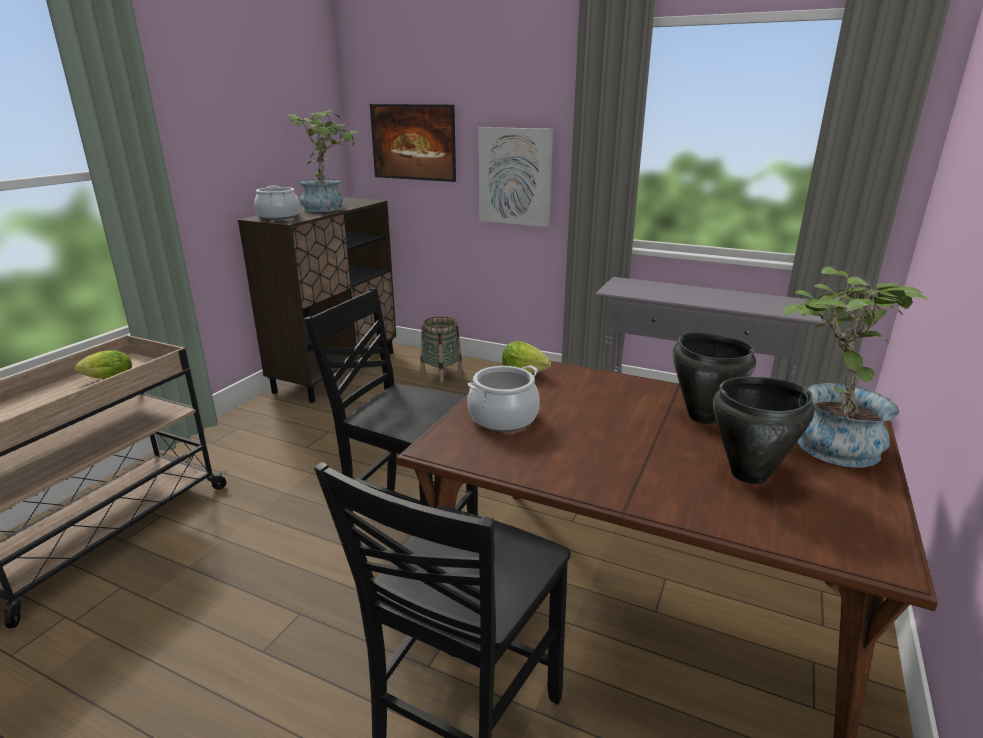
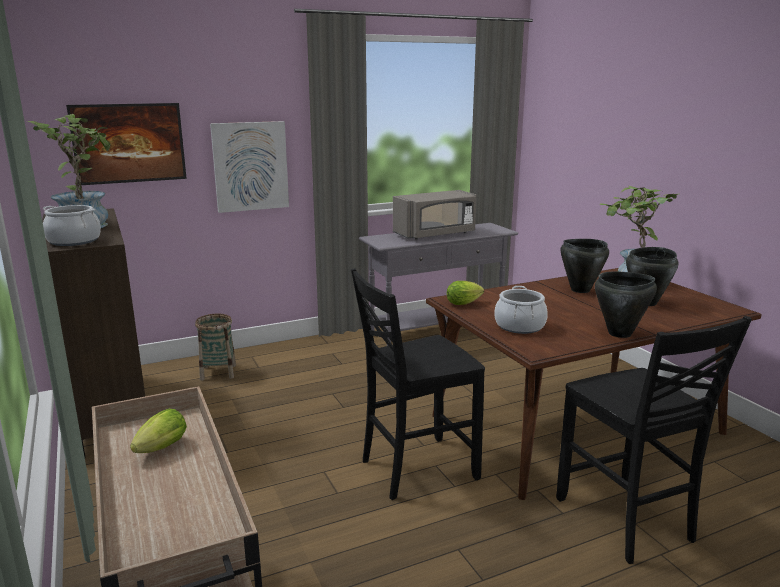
camera: 50 degrees left, 5 degrees down
none -> grey microwave [393,190,477,240]
none -> black cooking pot [595,271,657,338]

